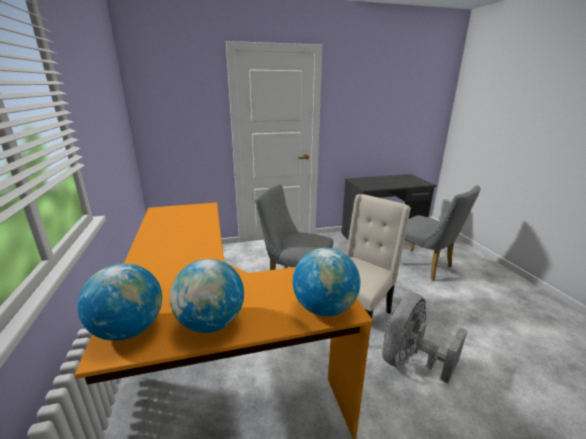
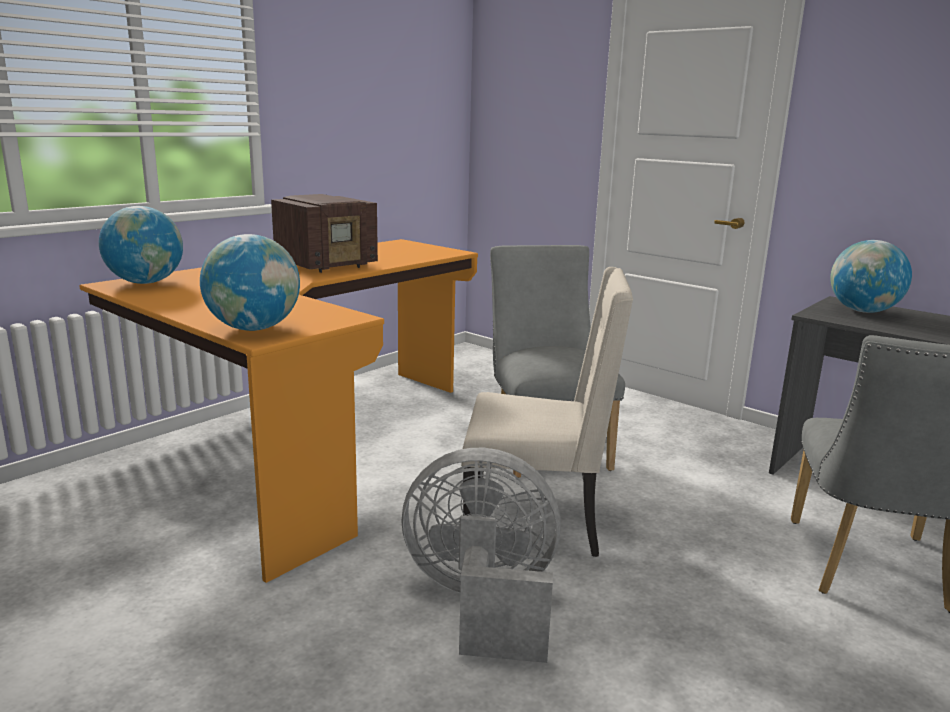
camera: 55 degrees right, 5 degrees down
globe [170,259,244,333] -> globe moved to [830,240,912,313]
none -> radio [271,194,378,273]

